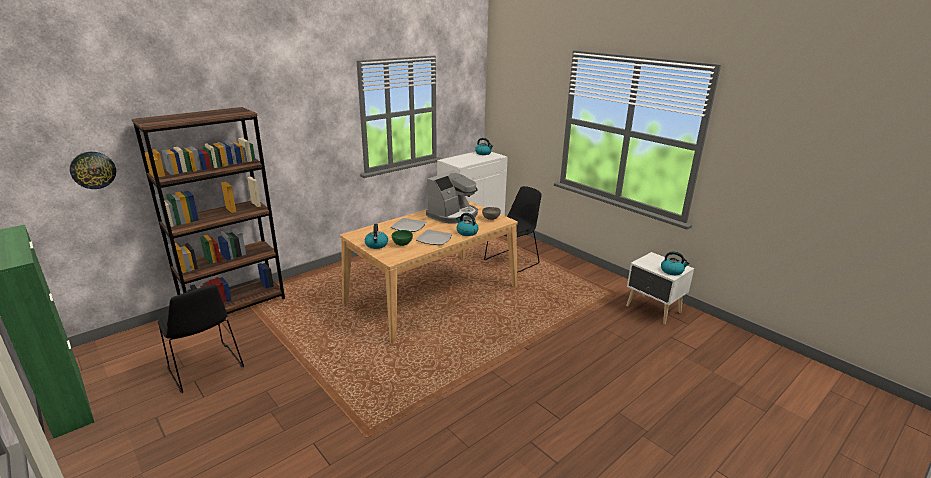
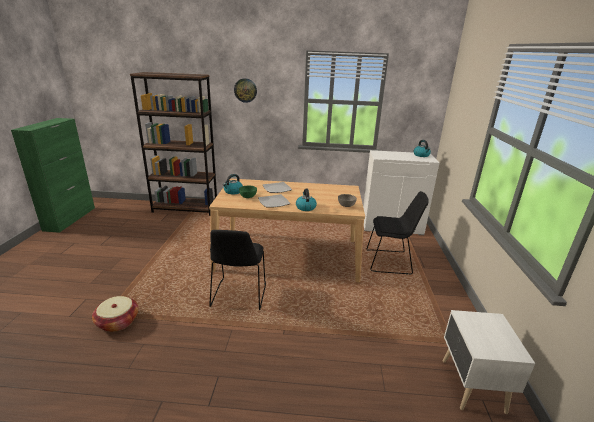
camera: 45 degrees right, 0 degrees up
wall clock [70,152,116,189] -> wall clock moved to [234,78,257,103]
black chair [158,284,244,393] -> black chair moved to [209,230,266,310]
coffee machine [426,170,478,224] -> none
kettle [661,251,690,275] -> none
none -> basket [92,296,139,332]

